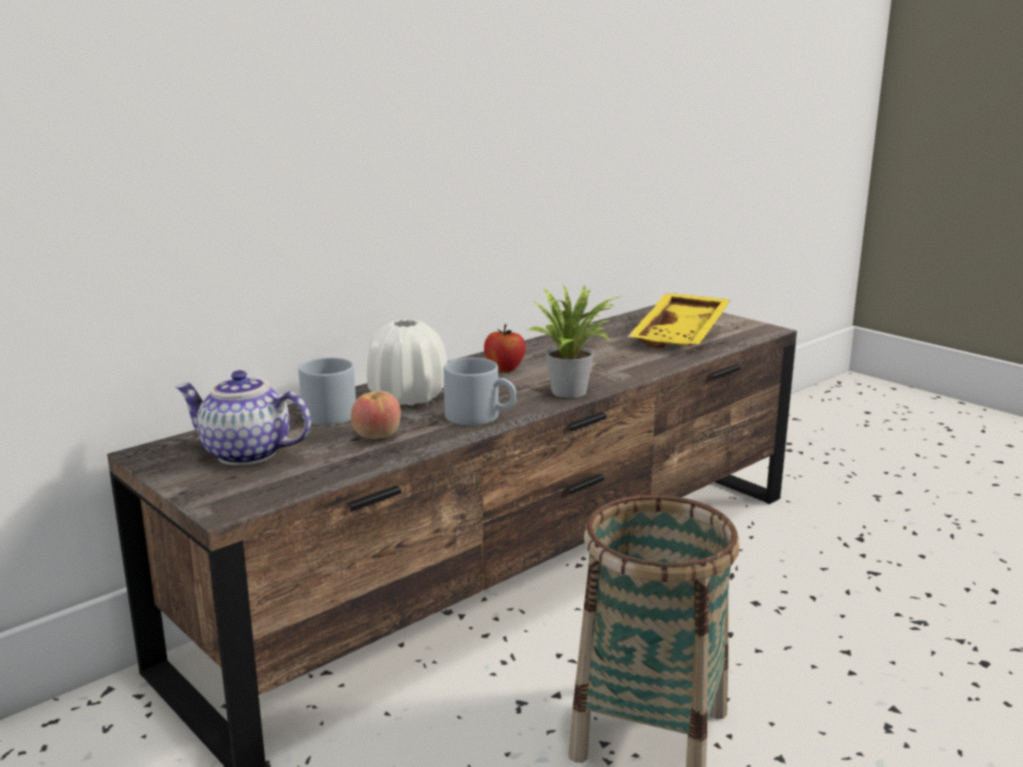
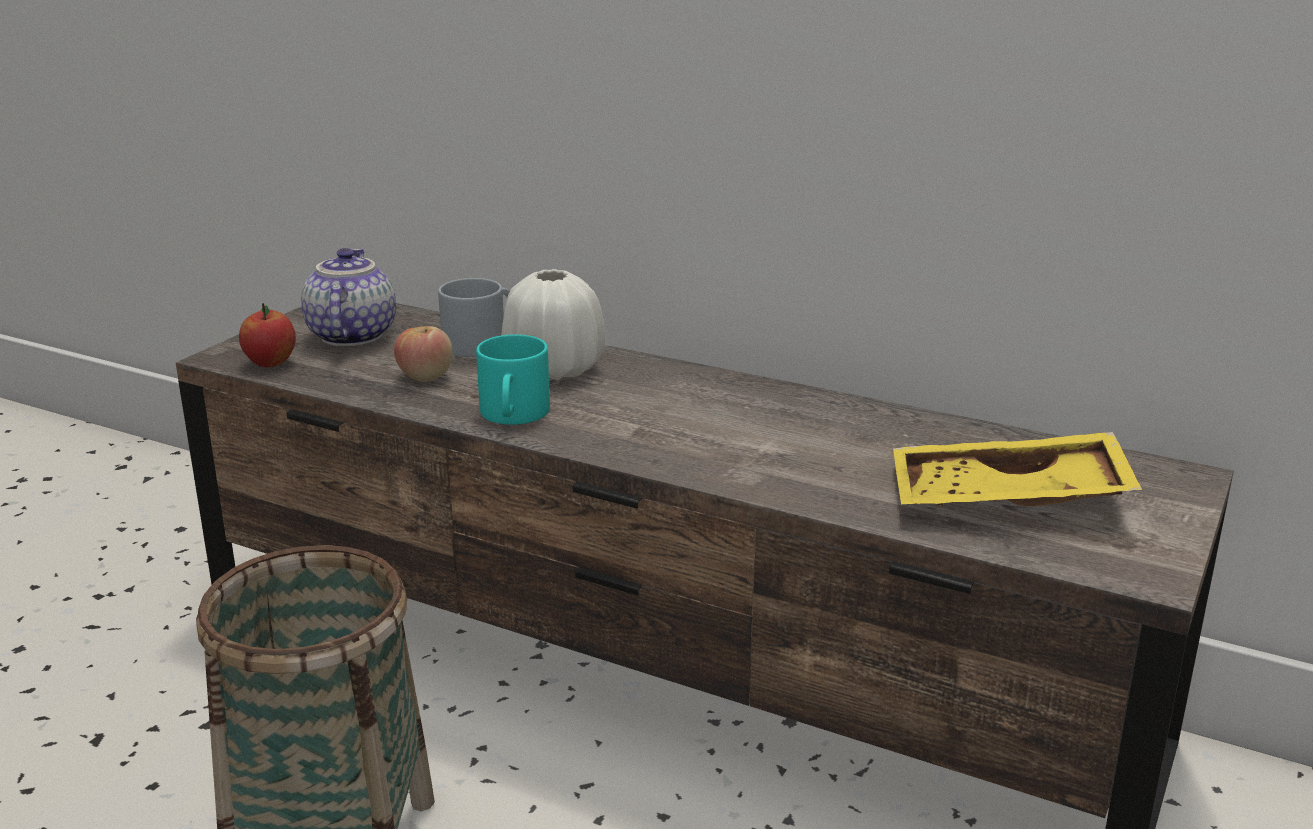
camera: 70 degrees right, 5 degrees up
grey mug [444,358,516,425] -> turquoise mug [476,334,550,425]
apple [484,324,526,372] -> apple moved to [239,303,296,367]
potted plant [528,284,623,398] -> none

